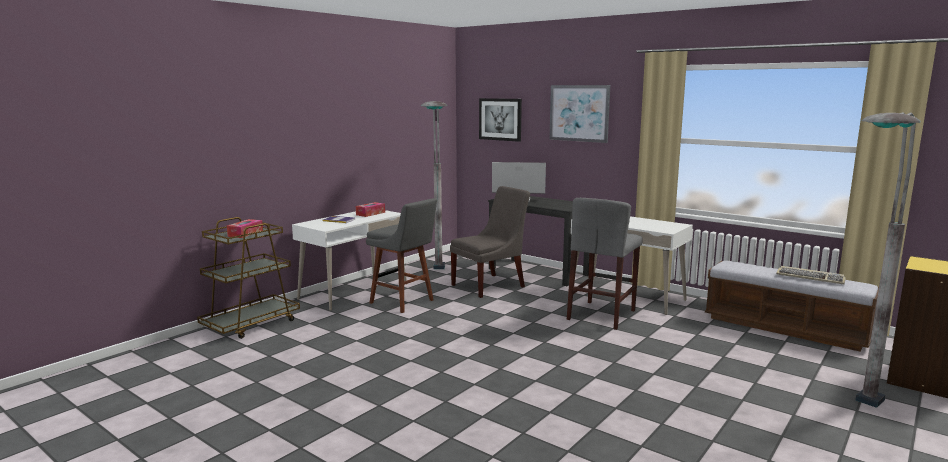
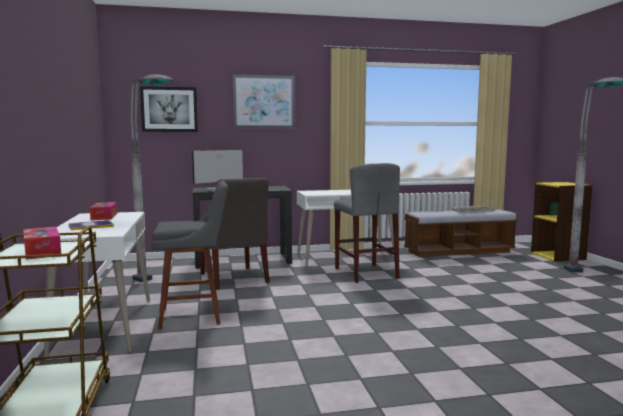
camera: 50 degrees left, 5 degrees down
grey chair [450,186,530,298] -> grey chair turned 150 degrees clockwise [200,178,270,290]

